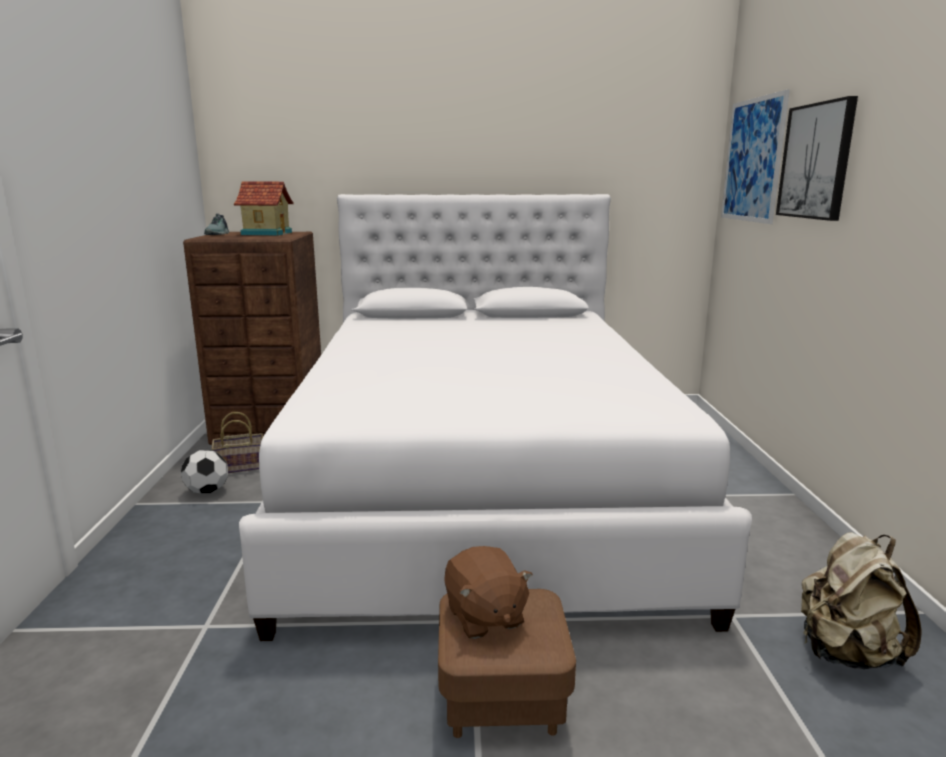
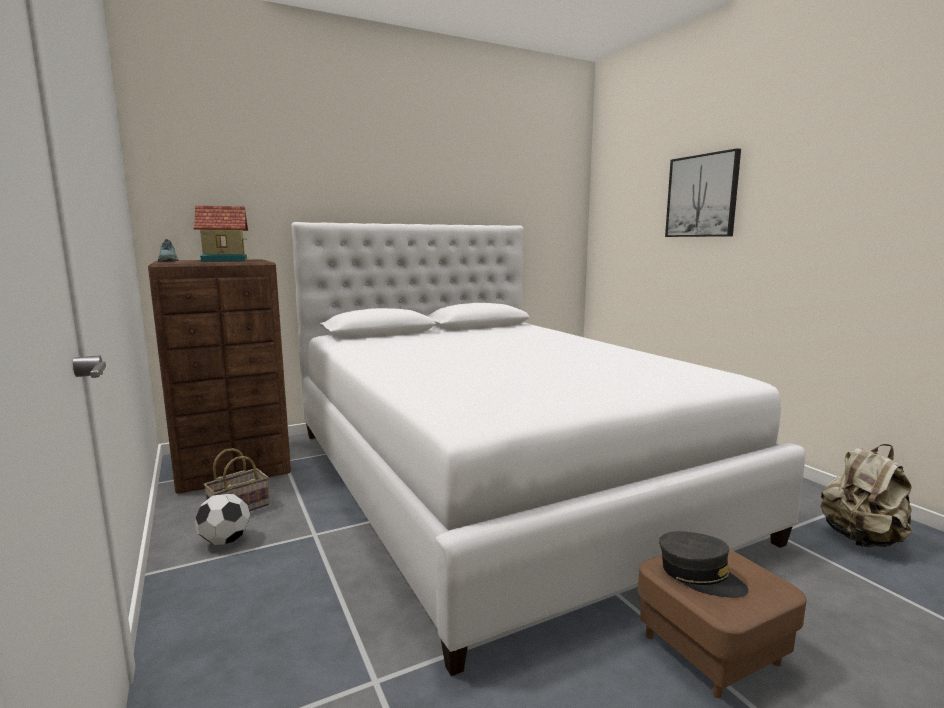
camera: 25 degrees left, 5 degrees down
brown plush toy [444,546,533,639] -> grey cap [659,531,749,598]
picture [721,89,790,224] -> none

